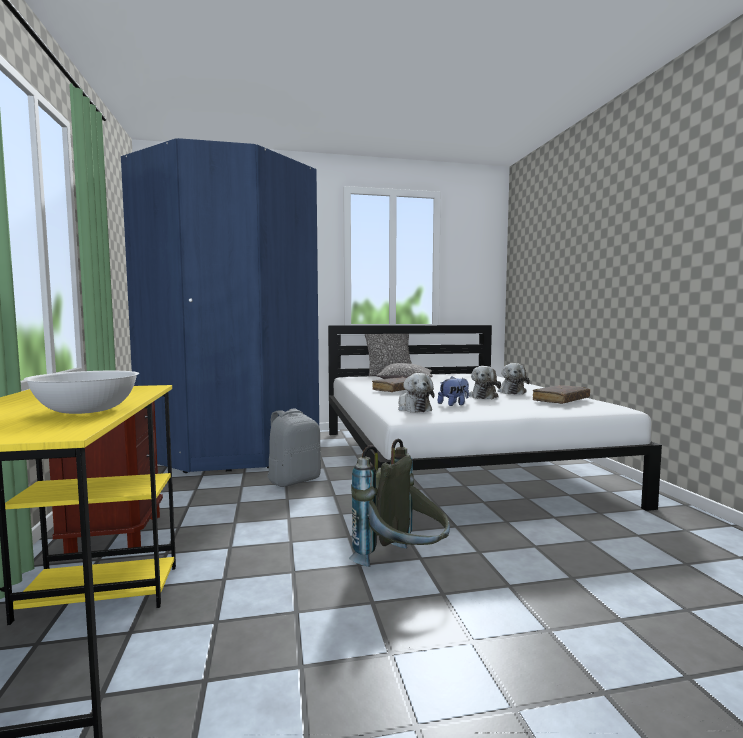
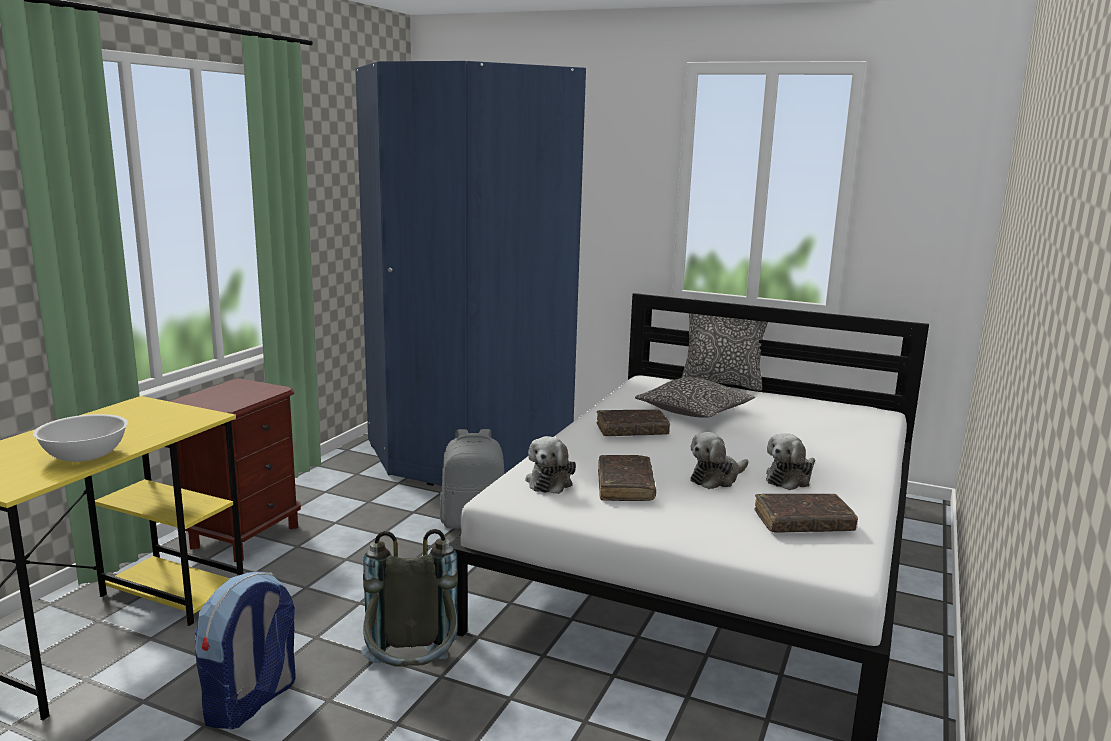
camera: 35 degrees right, 10 degrees up
plush toy [438,377,469,406] -> brown book [598,455,656,501]
none -> backpack [194,572,296,729]

